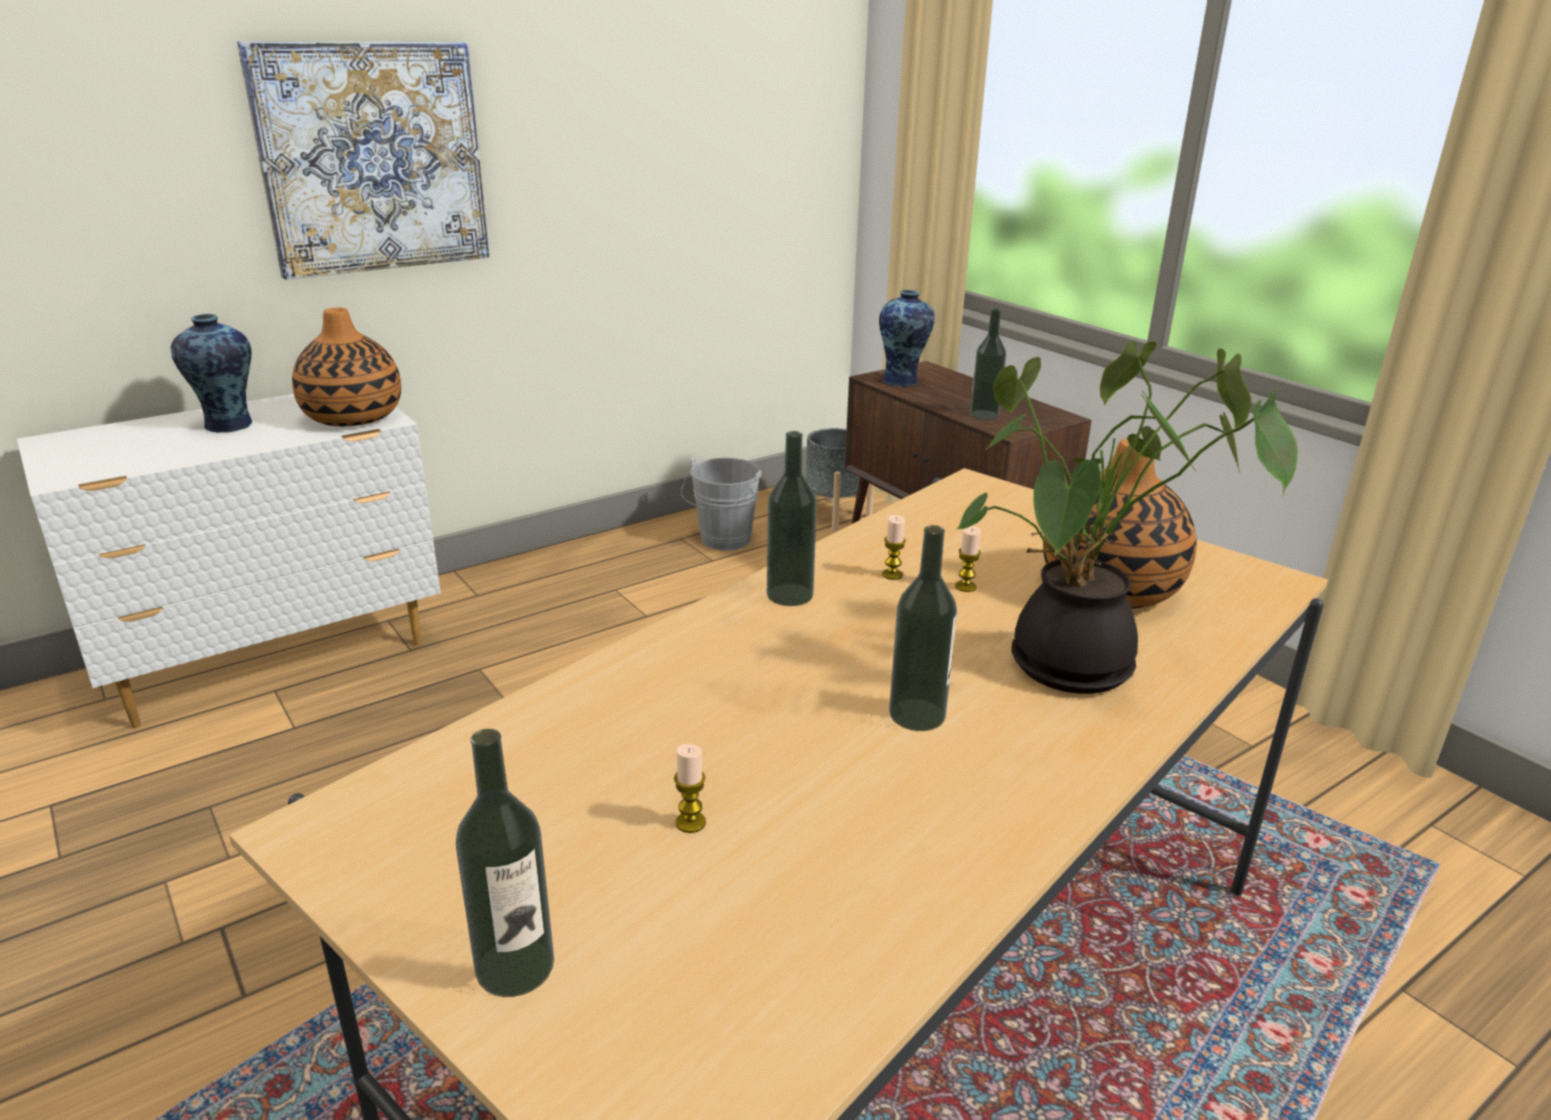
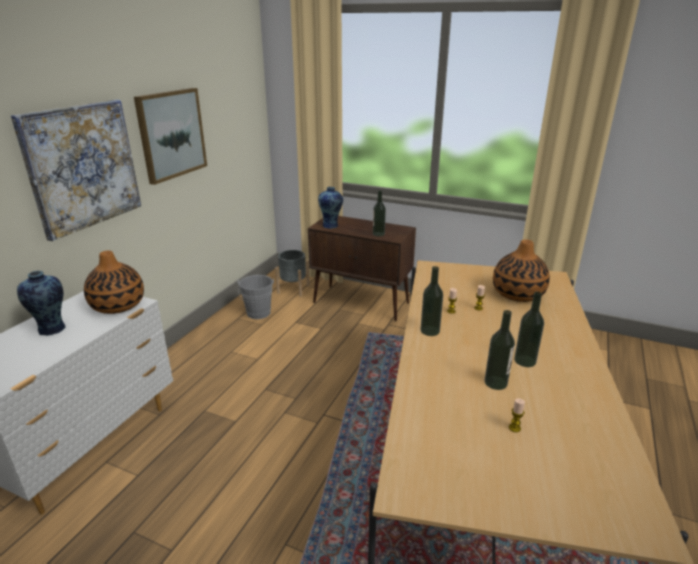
camera: 30 degrees left, 0 degrees up
bottle [456,729,554,997] -> bottle moved to [485,310,515,390]
potted plant [956,340,1298,694] -> none
none -> picture [134,88,207,185]

